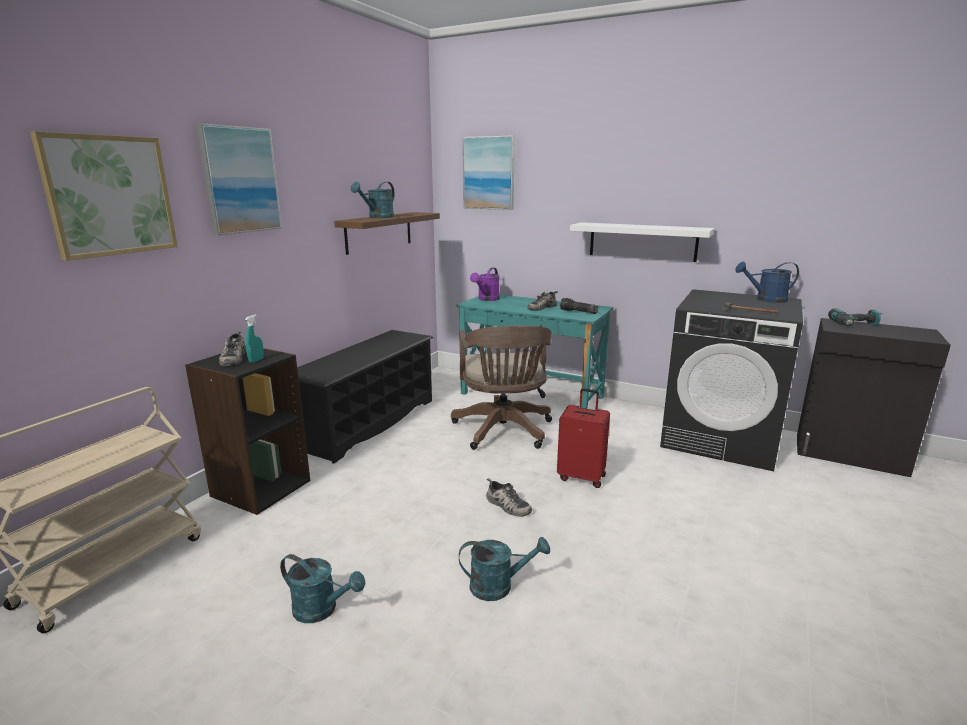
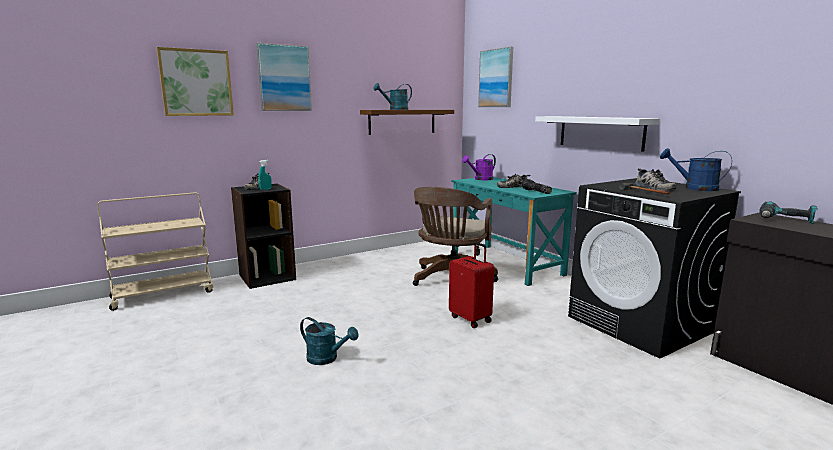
camera: 30 degrees right, 5 degrees down
turquoise watering can [280,554,365,623] -> none
black shoe rack [297,330,434,464] -> none
shoe [486,478,532,517] -> shoe moved to [635,169,676,191]

